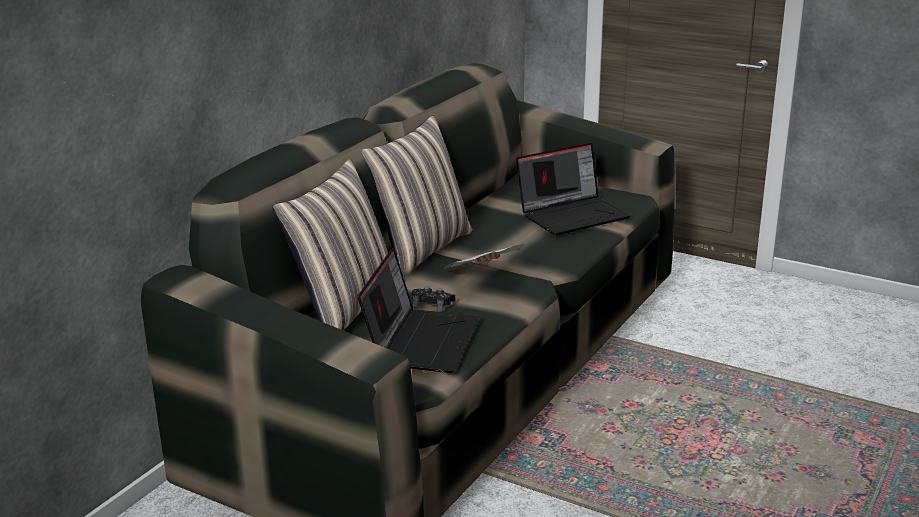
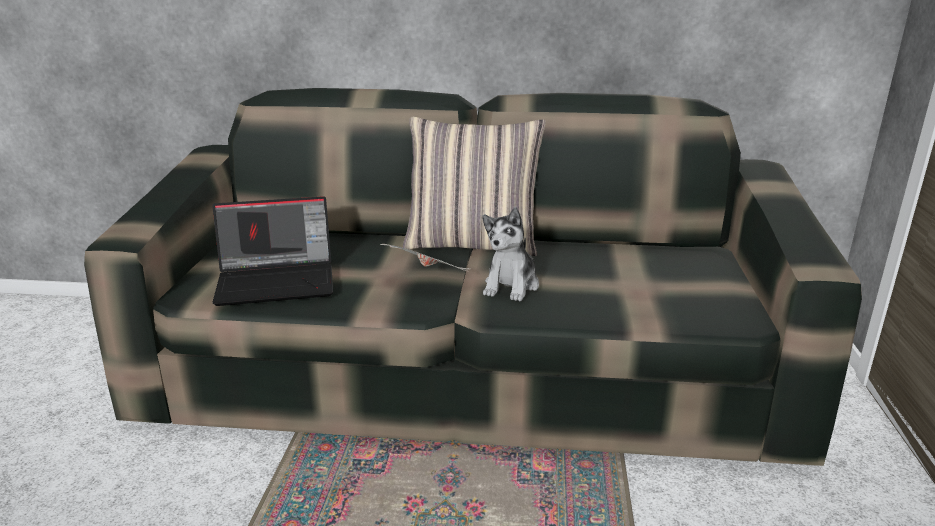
camera: 65 degrees right, 0 degrees up
pillow [272,159,388,331] -> none
black game controller [412,286,455,311] -> none
laptop [516,143,631,235] -> none
none -> plush toy [482,207,539,302]

